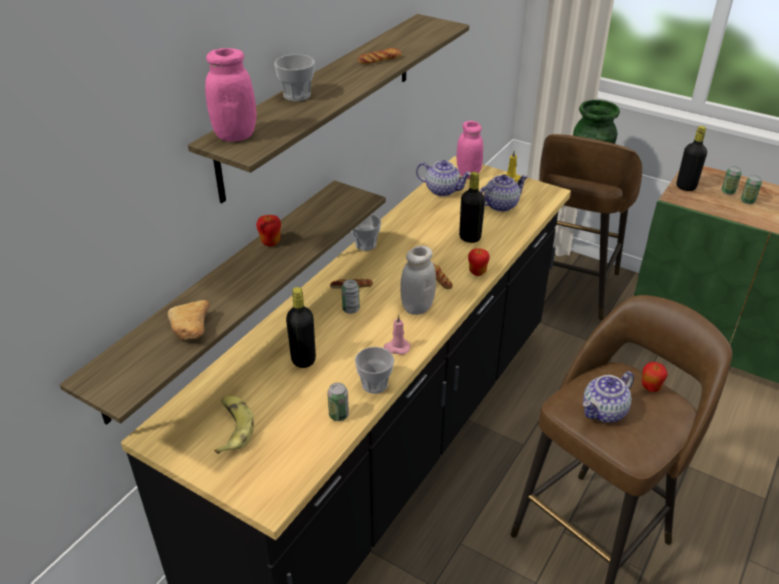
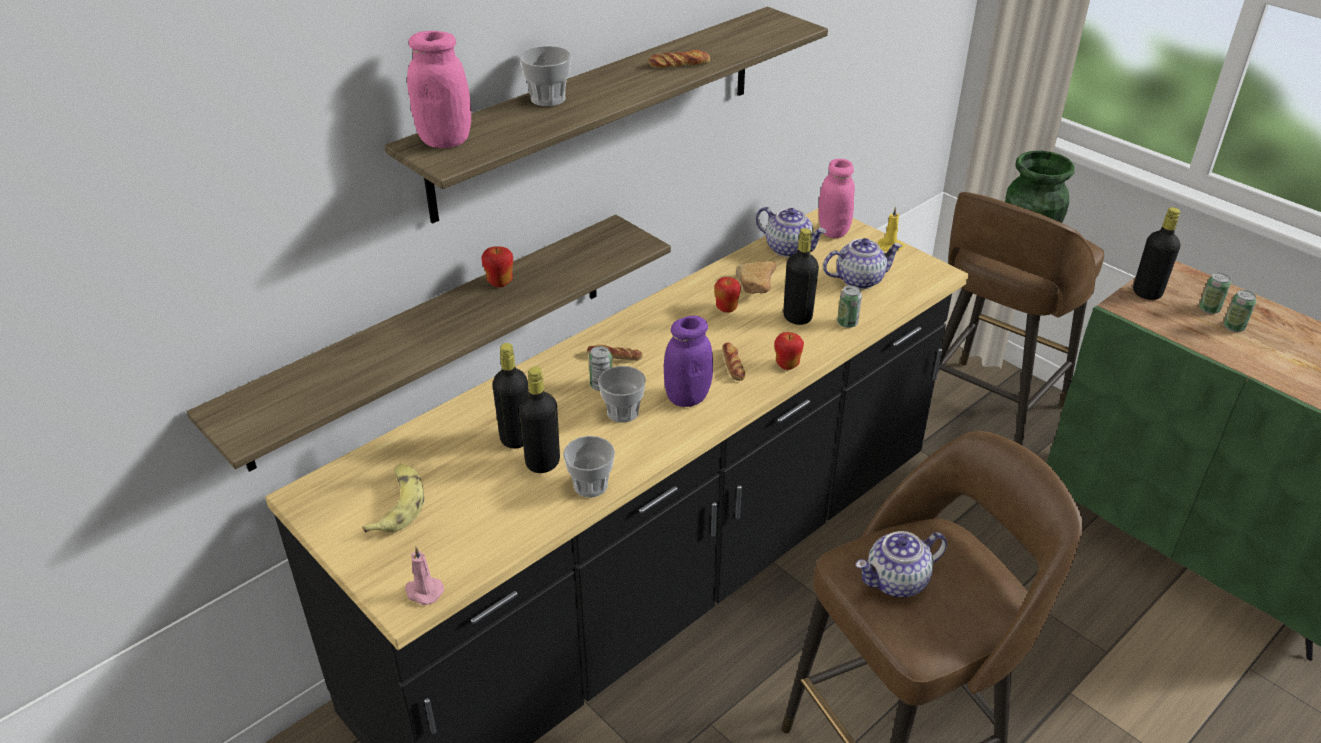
camera: 15 degrees right, 0 degrees up
bread [167,300,210,340] -> bread moved to [736,261,776,294]
can [327,383,349,421] -> can moved to [837,285,862,328]
cup [351,214,381,251] -> cup moved to [598,366,646,423]
pink candle [384,315,411,355] -> pink candle moved to [405,547,444,605]
white jar [400,246,436,315] -> purple jar [664,316,713,407]
apple [642,362,668,392] -> apple moved to [714,277,741,313]
none -> black bottle [519,367,560,473]

